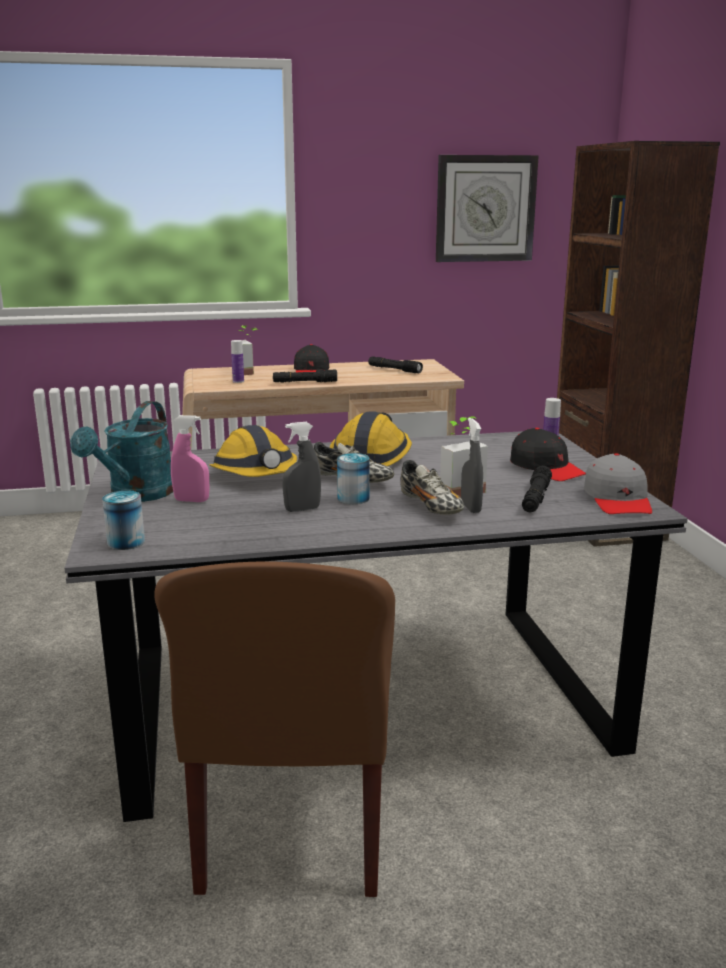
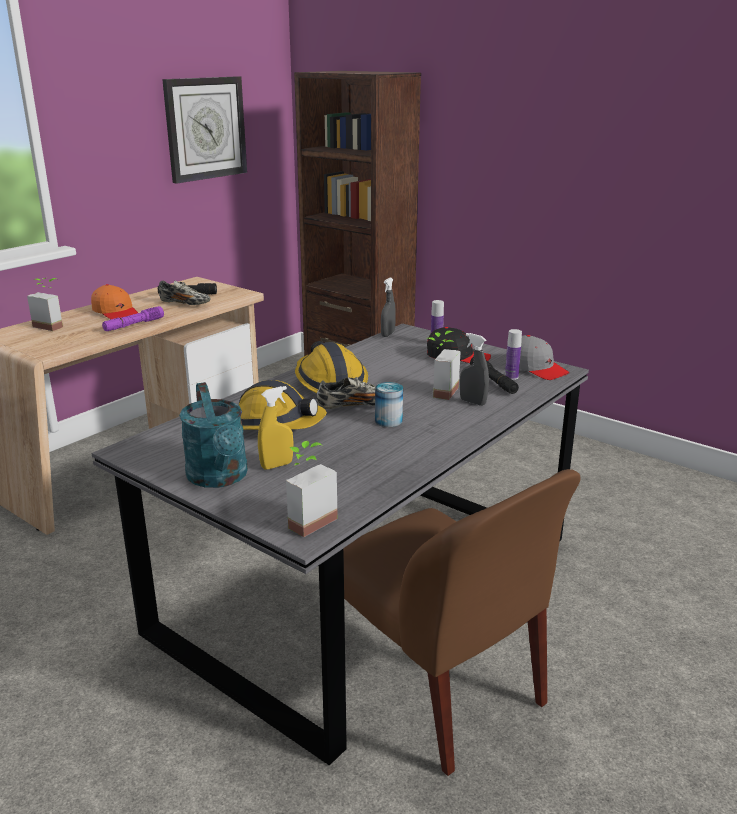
camera: 40 degrees left, 5 degrees up
can [102,491,145,550] -> potted plant [286,441,338,537]
pink spray bottle [171,415,209,502] -> yellow spray bottle [258,386,293,469]
bottle [231,340,244,383] -> bottle moved to [505,329,522,380]
black flashlight [273,369,337,383] -> purple flashlight [102,306,164,331]
grey spray bottle [283,422,321,512] -> grey spray bottle moved to [381,278,396,337]
black cap [294,344,329,373] -> orange cap [91,284,138,319]
shoe [400,460,464,515] -> shoe moved to [159,281,211,305]

